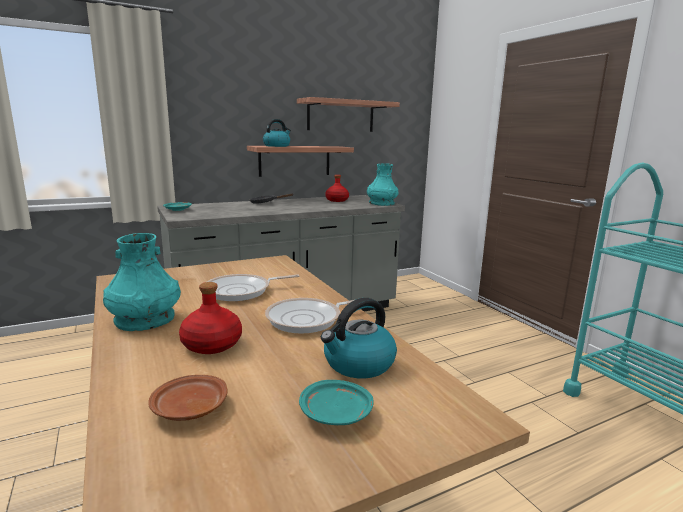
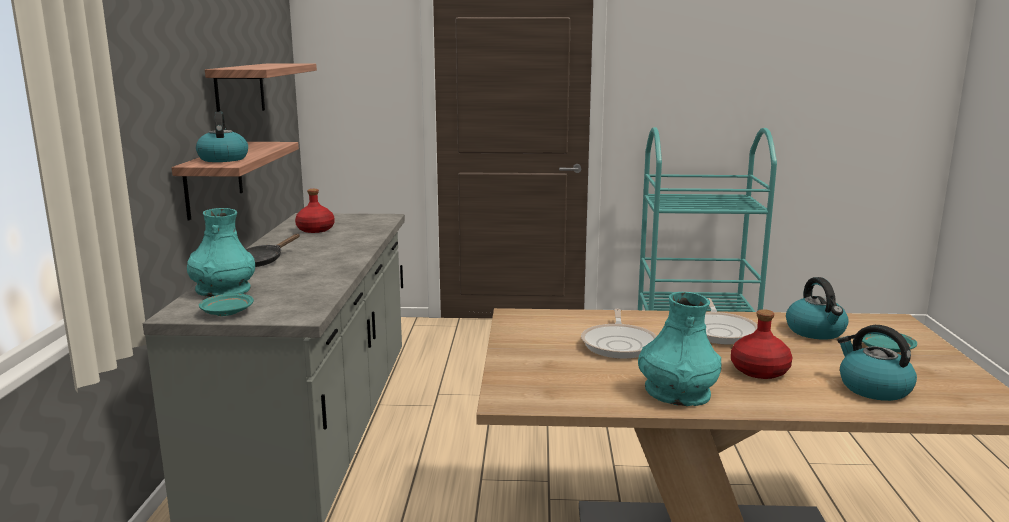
camera: 60 degrees left, 0 degrees up
brown plate [148,375,228,421] -> kettle [838,325,917,401]
turquoise vase [367,163,398,206] -> turquoise vase moved to [187,208,255,297]

